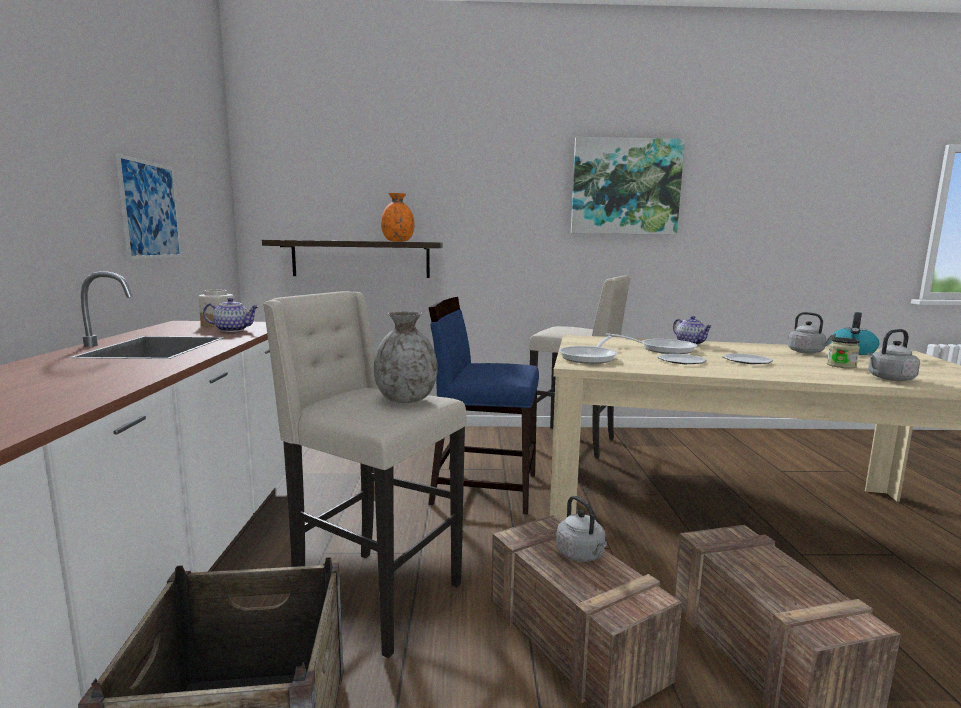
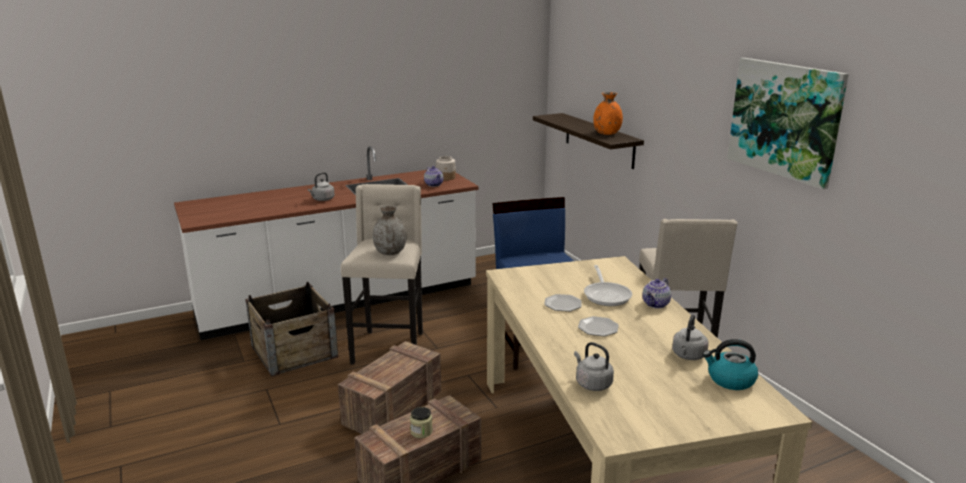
camera: 65 degrees right, 10 degrees up
picture [115,154,182,259] -> none
grey kettle [556,496,607,562] -> grey kettle moved to [308,172,335,201]
frying pan [559,336,617,364] -> none
jar [827,337,860,368] -> jar moved to [410,407,433,438]

